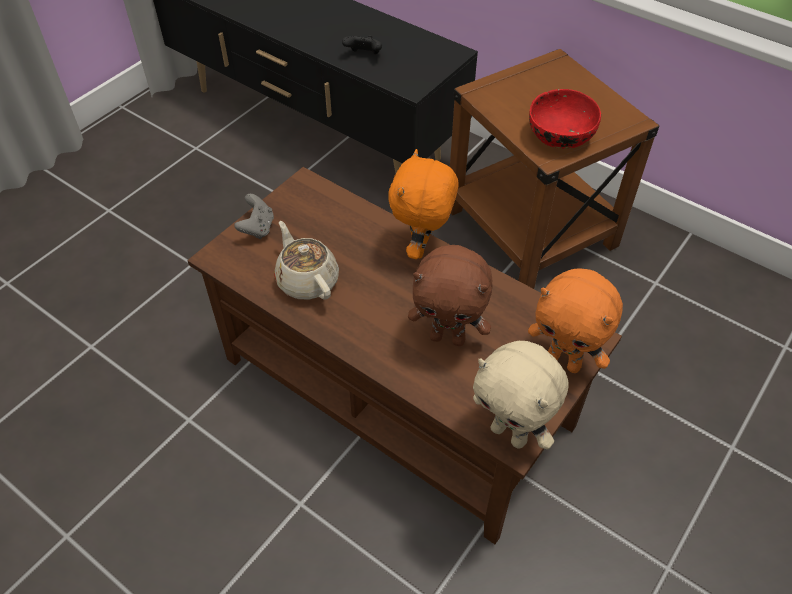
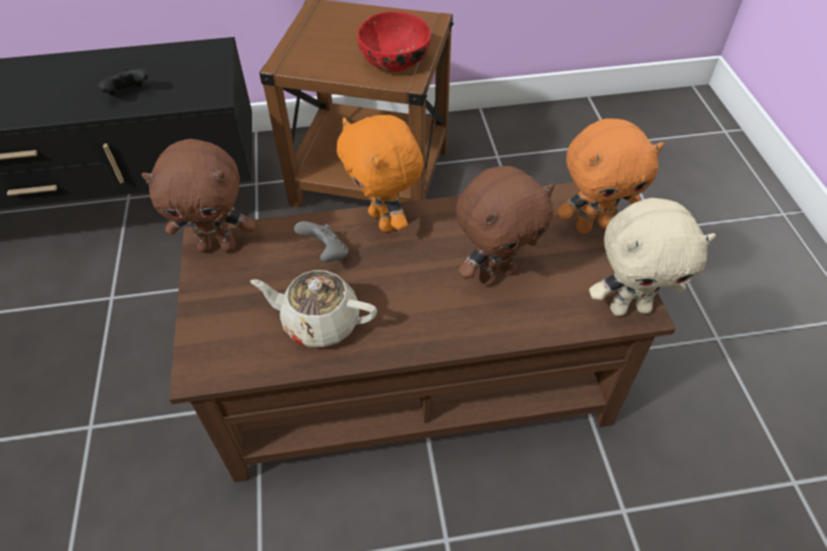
camera: 45 degrees left, 0 degrees up
grey game controller [234,194,274,239] -> grey game controller moved to [294,221,348,262]
none -> brown plush toy [141,139,255,253]

